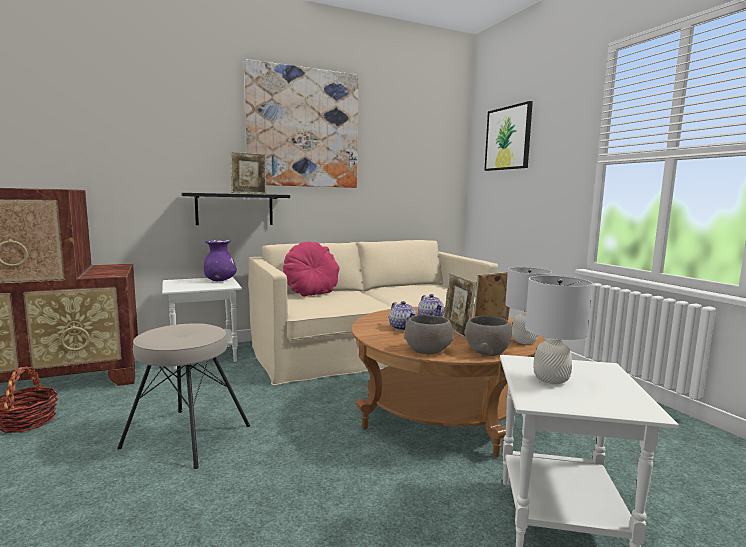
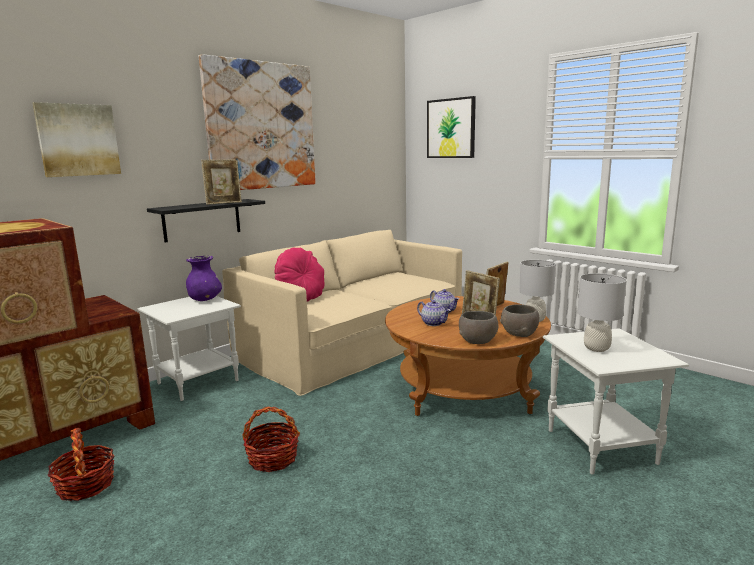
camera: 20 degrees left, 5 degrees up
beige stool [117,324,250,469] -> basket [243,406,300,472]
none -> picture [32,102,121,177]

